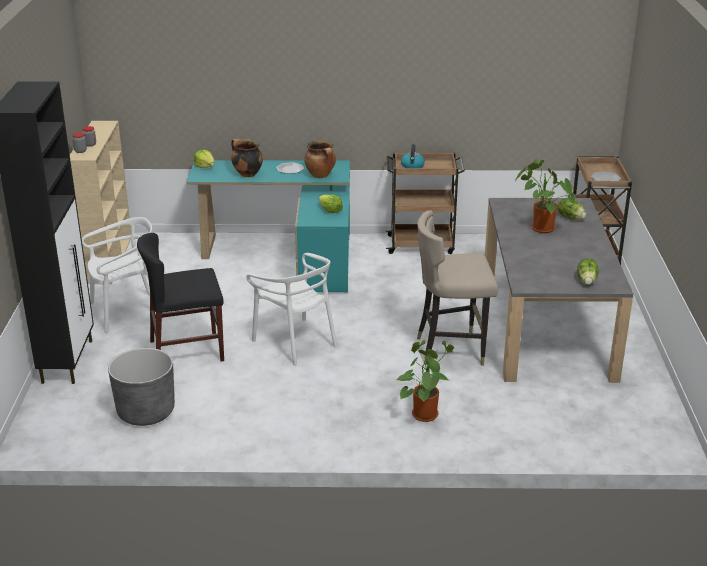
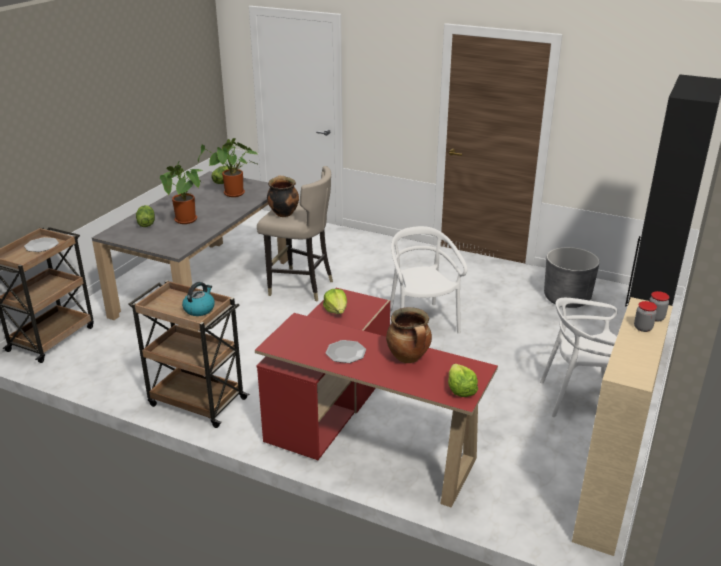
camera: 155 degrees left, 0 degrees up
black chair [137,233,224,362] -> none
turquoise desk [186,160,350,292] -> red desk [255,288,498,508]
cooking pot [304,140,336,178] -> cooking pot moved to [267,175,299,217]
potted plant [397,340,454,422] -> potted plant moved to [198,138,259,197]

